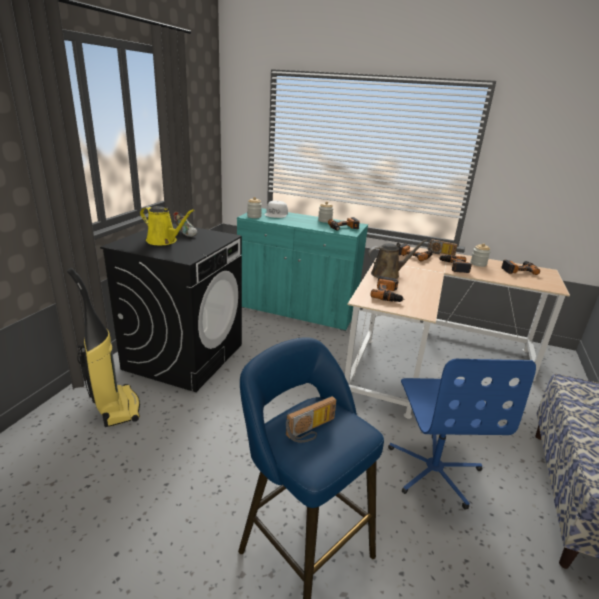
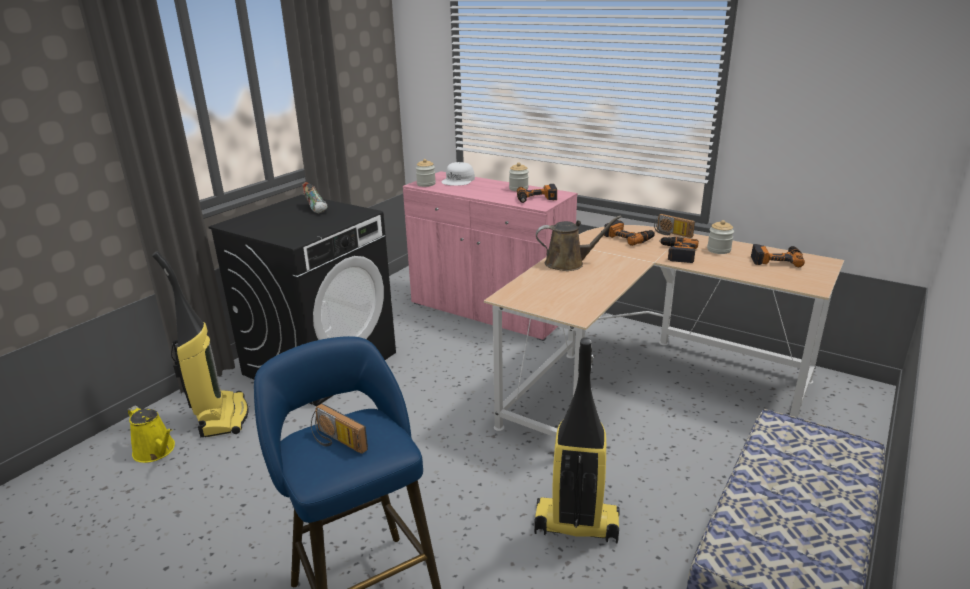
camera: 15 degrees right, 0 degrees up
yellow watering can [140,206,194,245] -> yellow watering can moved to [127,406,175,463]
turquoise cabinet [237,208,368,331] -> pink cabinet [403,171,577,341]
radio [286,396,336,442] -> radio turned 60 degrees clockwise [311,404,368,454]
power drill [371,276,404,302] -> none
blue office chair [388,359,536,510] -> vacuum cleaner [534,338,620,543]

